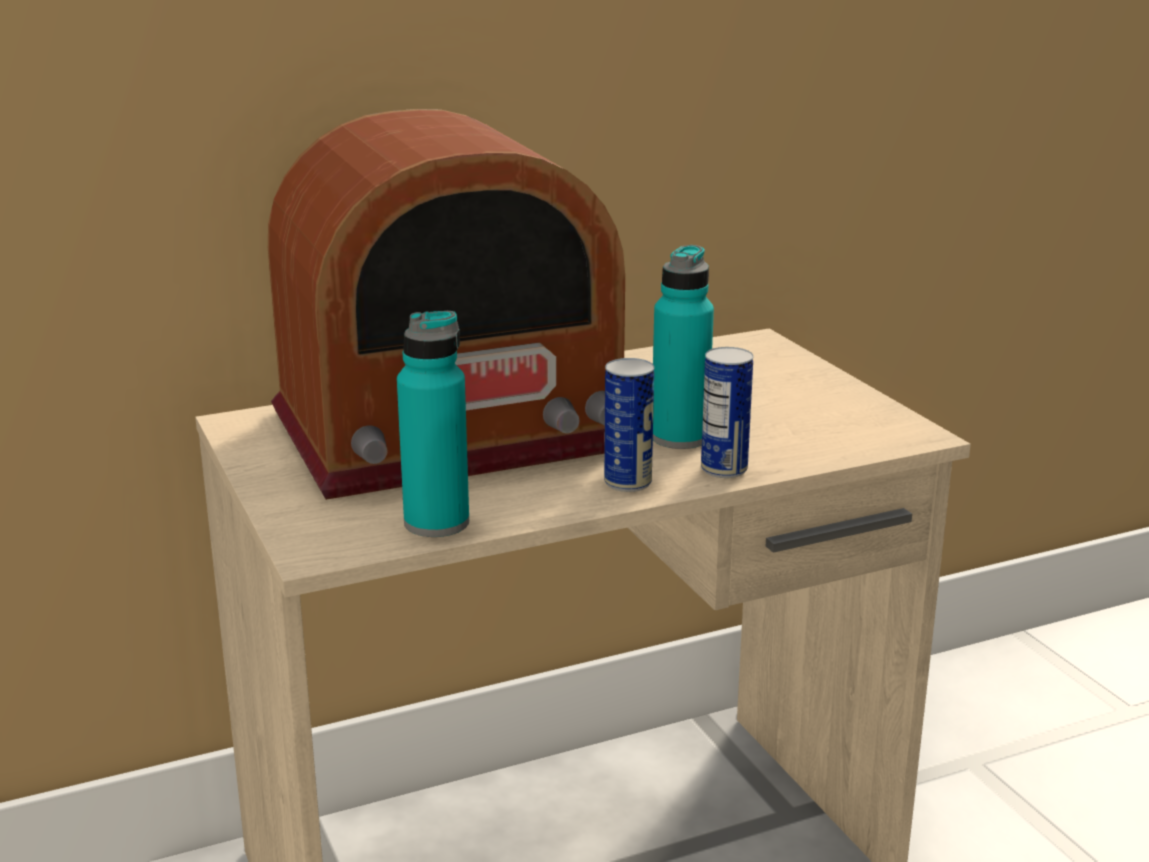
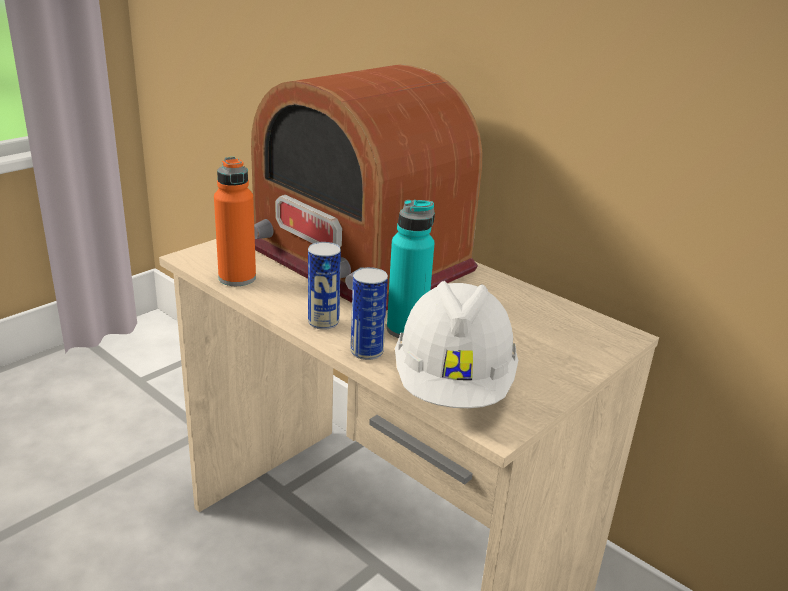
camera: 65 degrees right, 5 degrees up
turquoise bottle [397,311,469,537] -> orange bottle [214,157,256,286]
none -> white hard hat [395,281,518,408]

